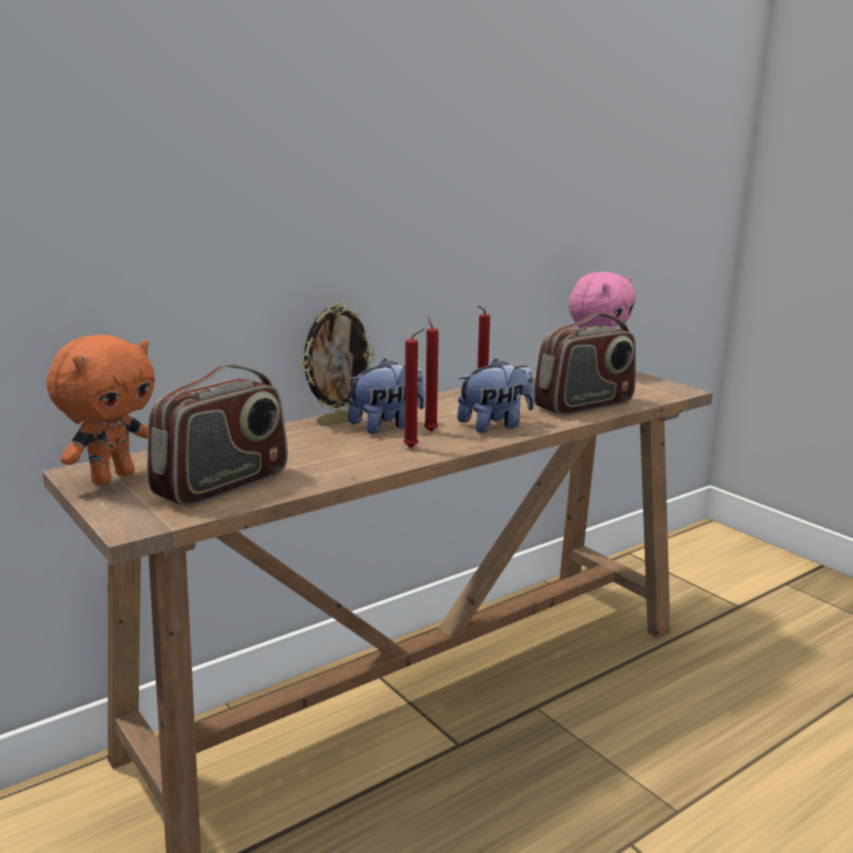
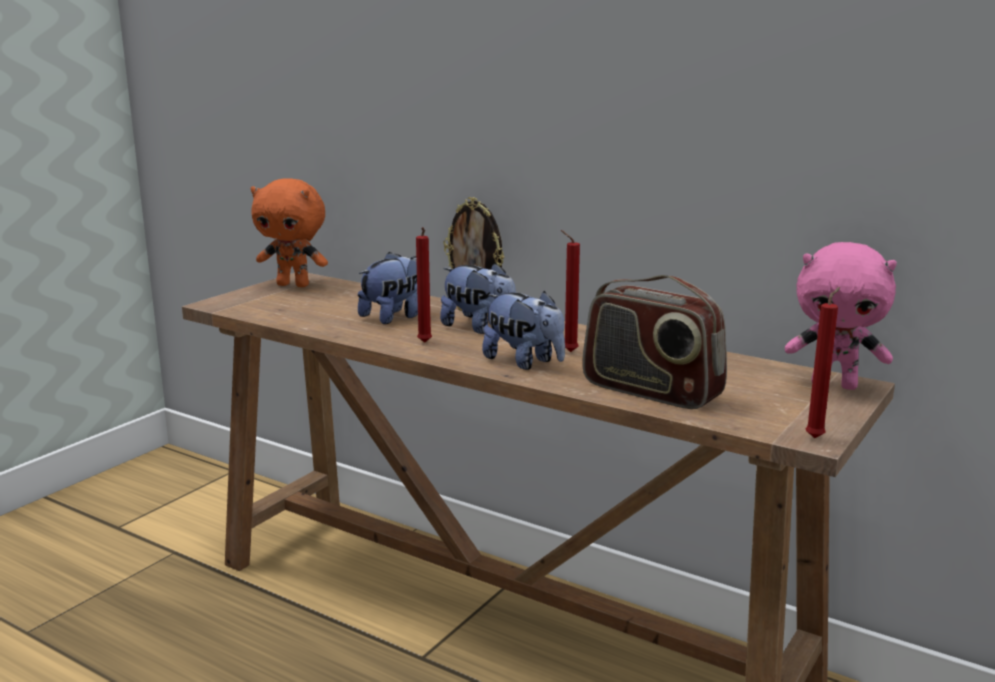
camera: 70 degrees right, 0 degrees up
radio [147,365,288,507] -> none
red candle [424,315,439,432] -> red candle moved to [806,287,840,438]
none -> plush toy [358,252,418,324]

